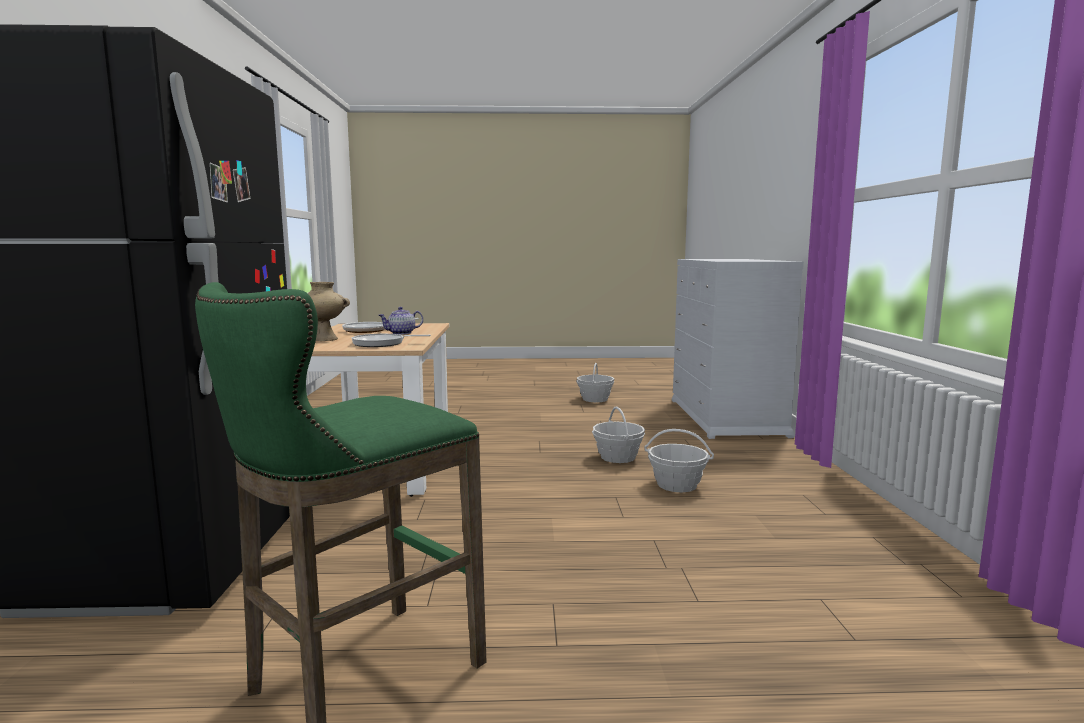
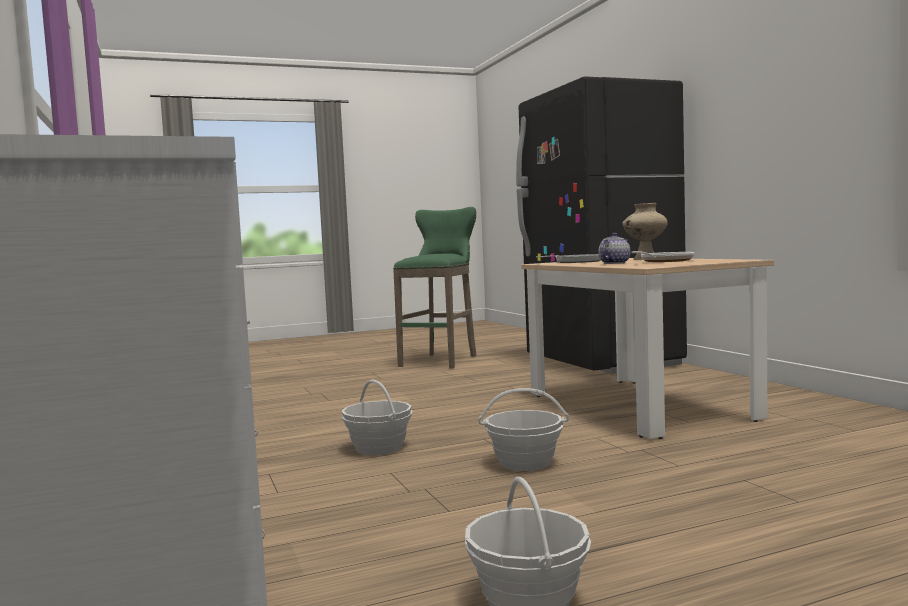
camera: 160 degrees right, 5 degrees down
basket [644,429,714,492] -> basket moved to [478,388,569,471]

